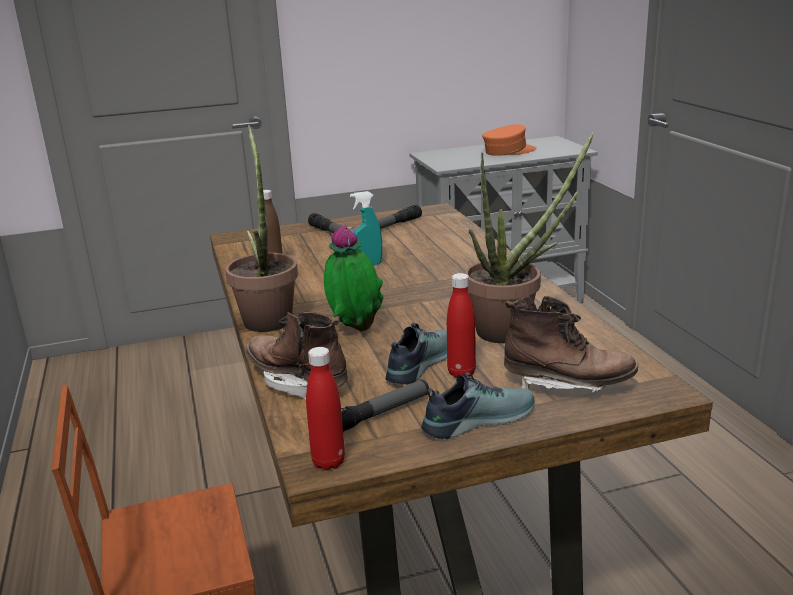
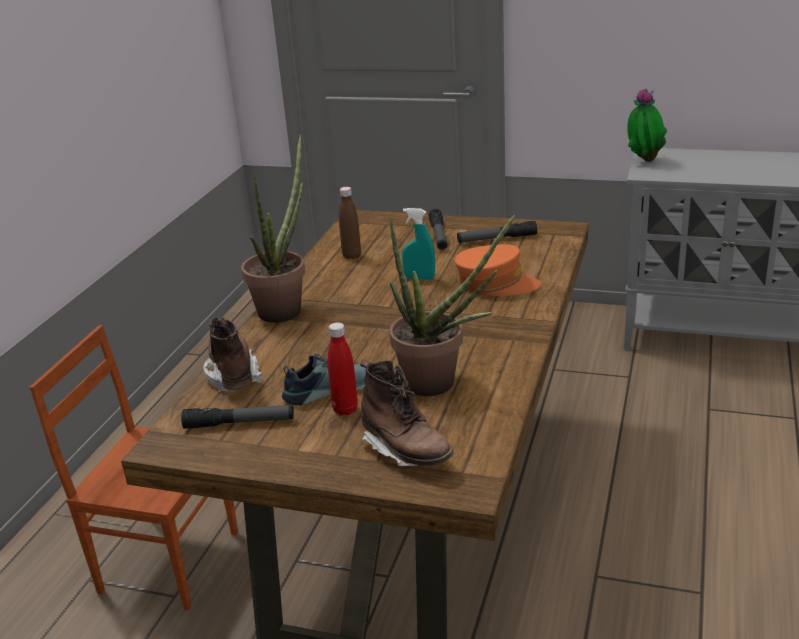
camera: 35 degrees right, 5 degrees up
red bottle [306,347,345,470] -> none
potted plant [324,225,383,331] -> potted plant moved to [627,89,667,162]
shoe [421,372,535,439] -> none
orange cap [482,124,537,156] -> orange cap moved to [454,244,541,296]

